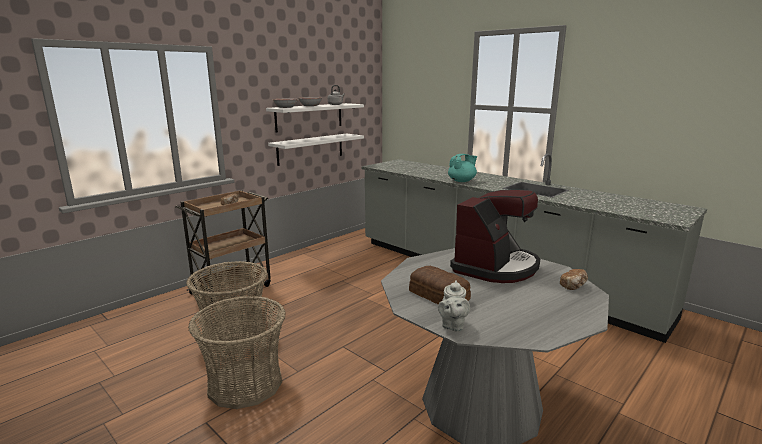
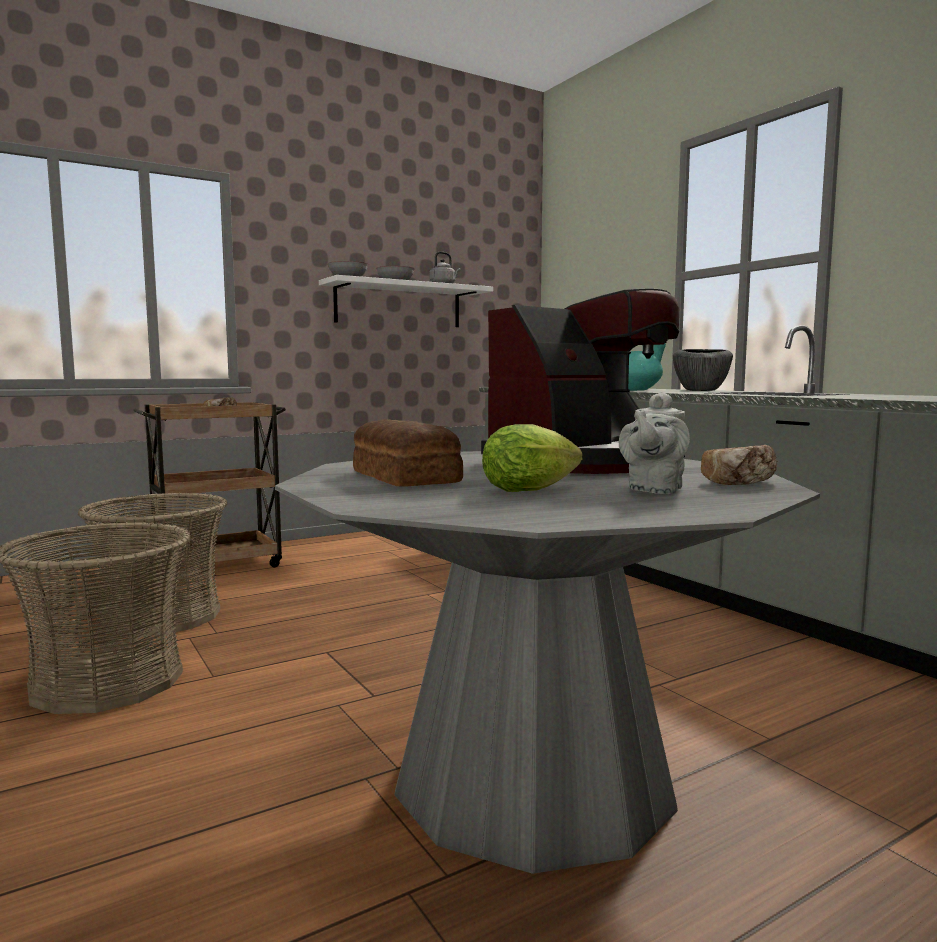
camera: 15 degrees right, 10 degrees down
white shelf [268,133,364,166] -> none
grey teapot [438,280,470,332] -> grey teapot moved to [619,392,690,494]
none -> lettuce [482,424,582,492]
none -> bowl [673,349,733,391]

